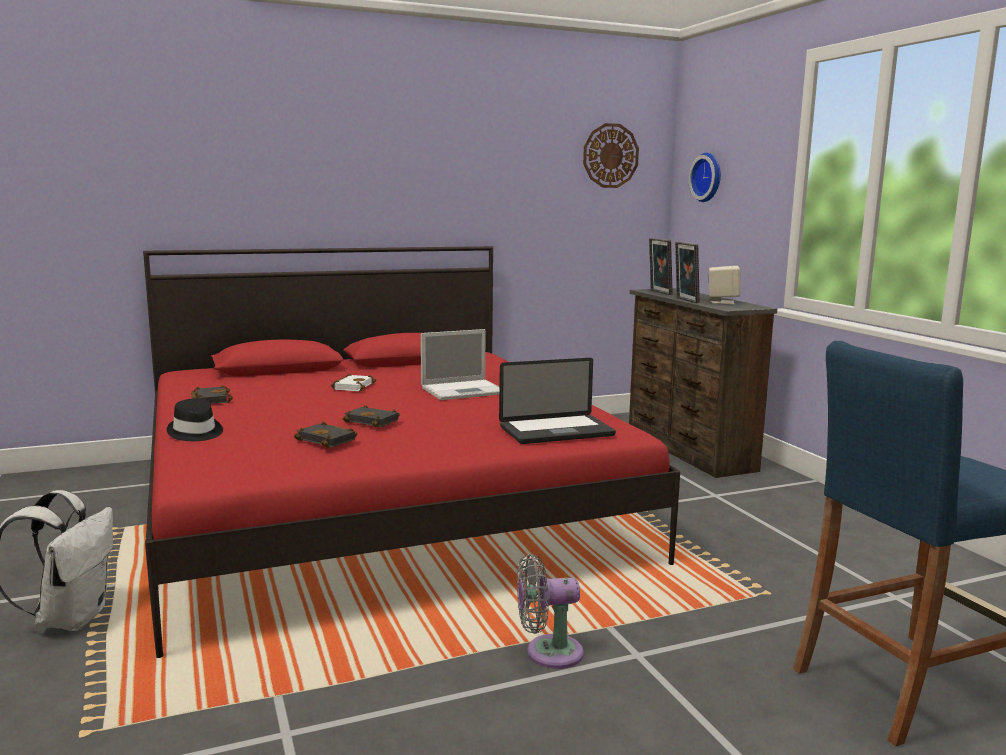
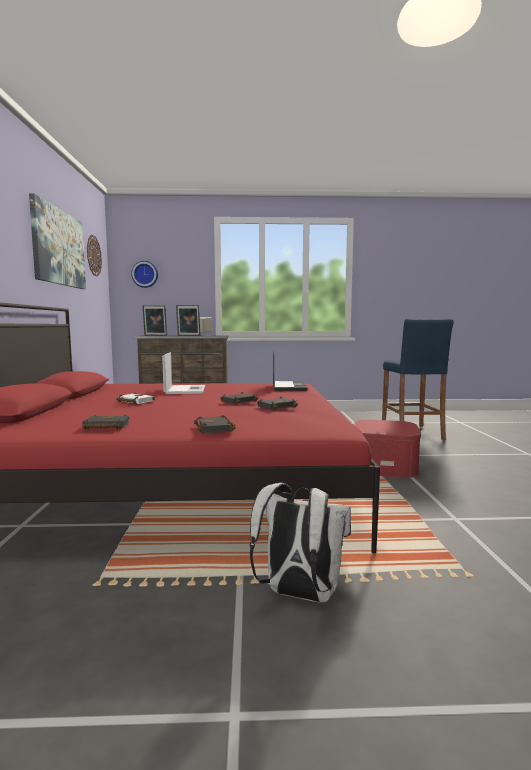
camera: 70 degrees left, 5 degrees down
black hat [167,398,223,441] -> black book [194,415,236,434]
grey fan [517,554,584,669] -> ottoman [354,420,421,478]
none -> picture [29,193,86,289]

